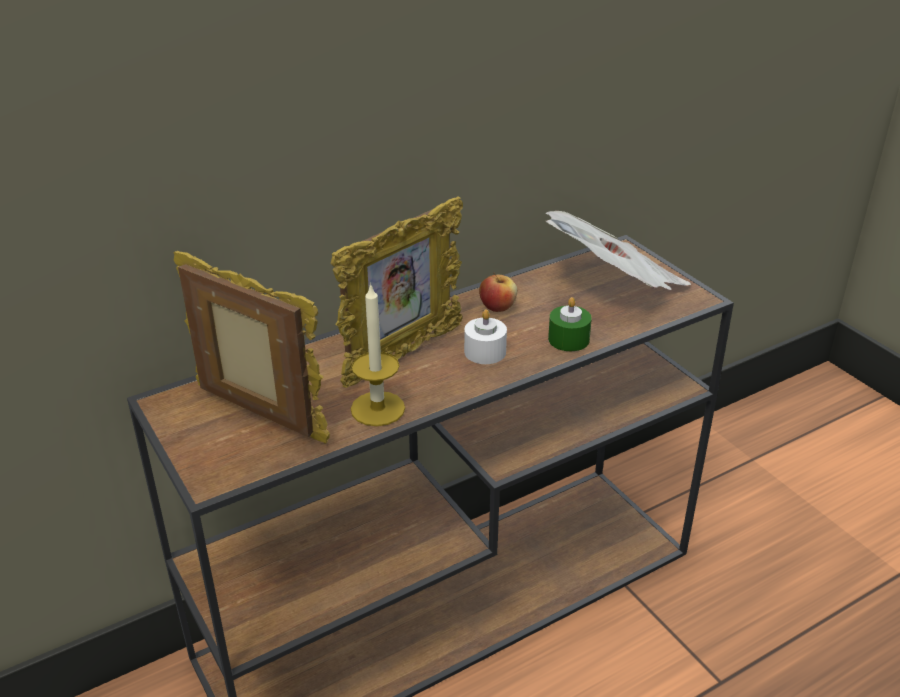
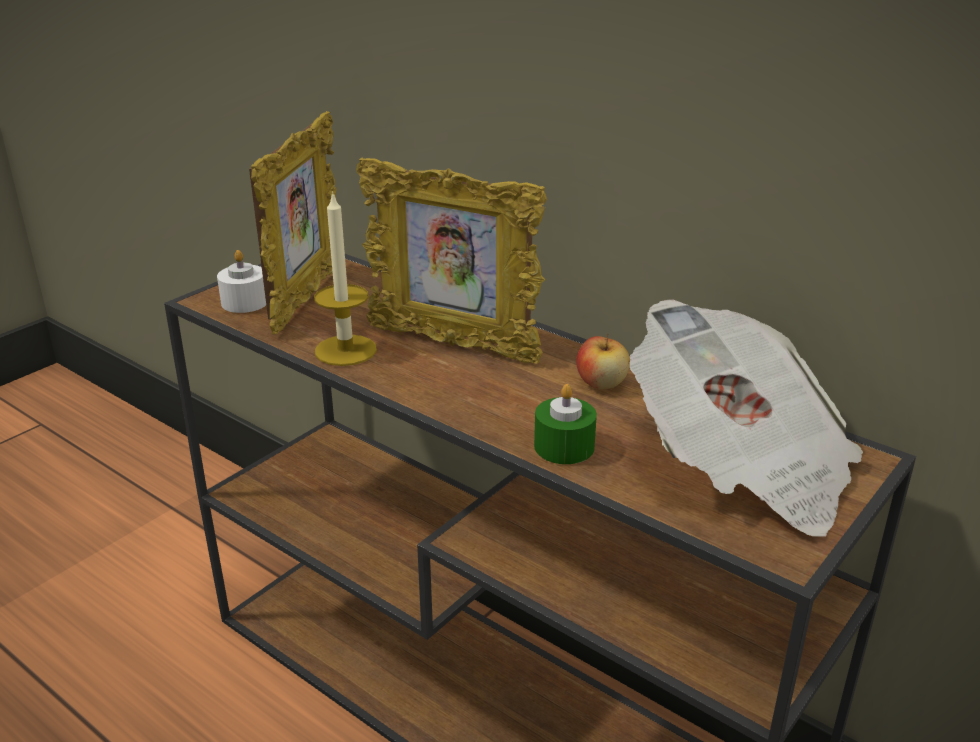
camera: 70 degrees right, 5 degrees down
white candle [464,309,507,364] -> white candle moved to [217,250,266,313]

